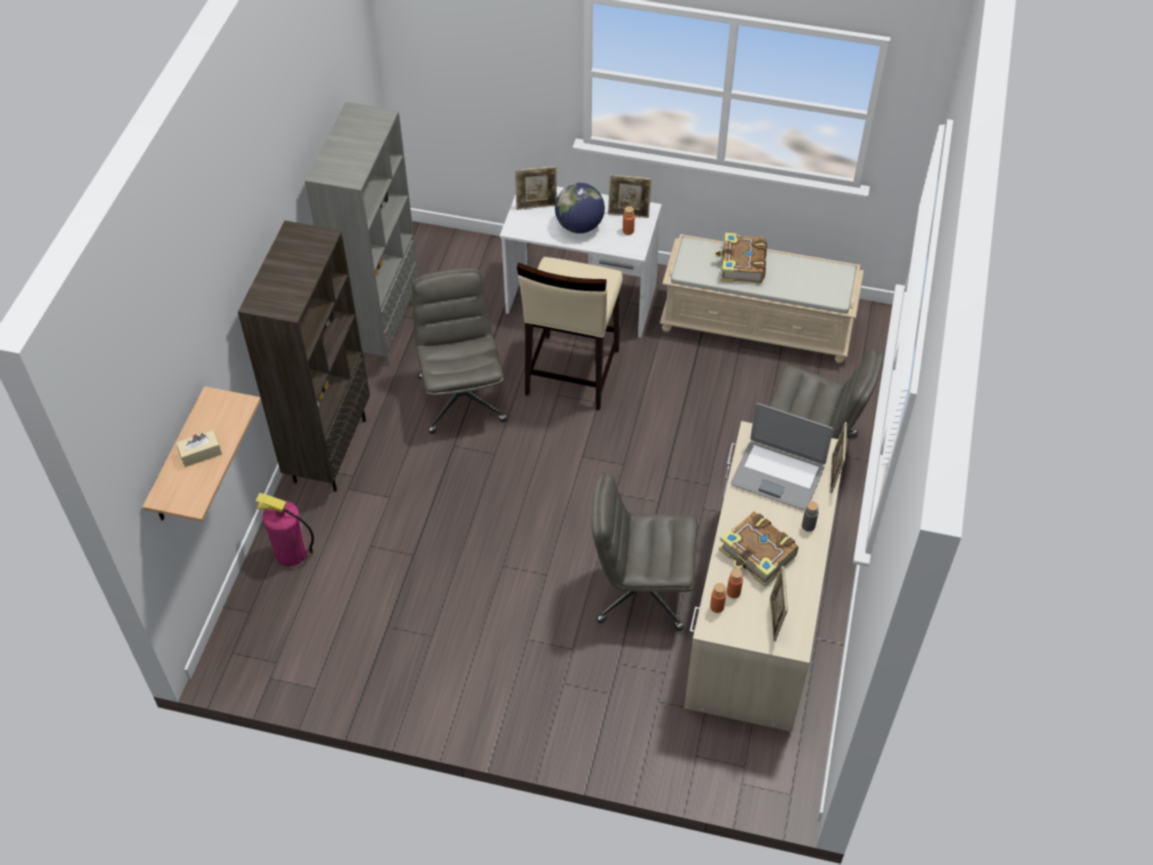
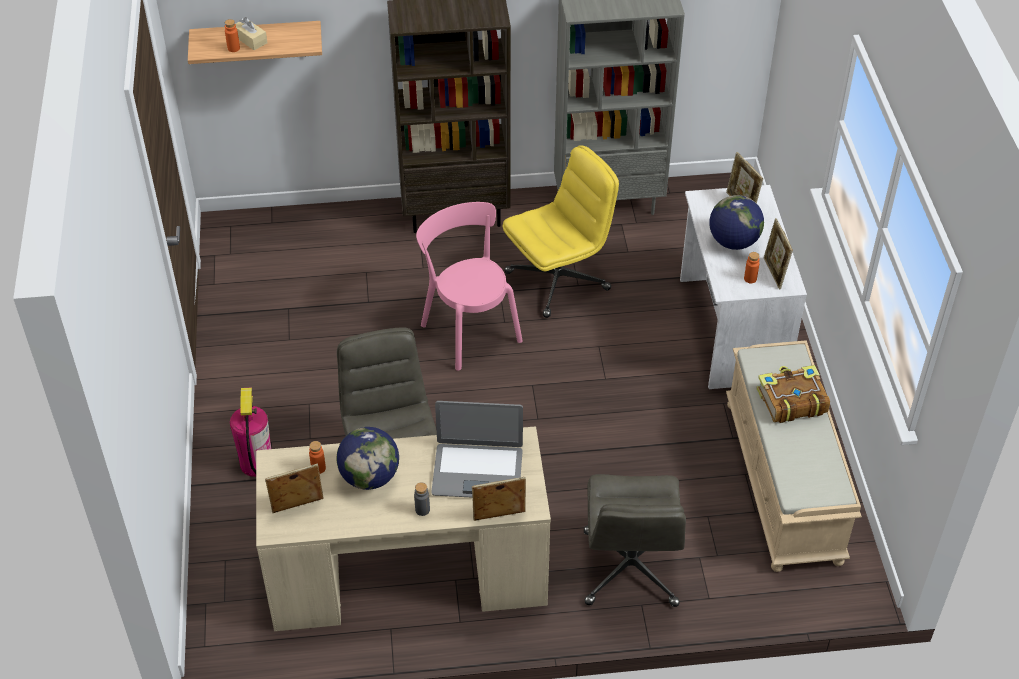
camera: 70 degrees right, 5 degrees down
fire extinguisher [255,493,314,566] -> fire extinguisher moved to [230,387,271,477]
grey office chair [412,268,507,434] -> yellow office chair [502,145,619,318]
beige stool [517,257,623,410] -> none
orange bottle [710,583,726,613] -> orange bottle moved to [225,19,240,52]
book [719,512,798,587] -> globe [337,427,399,490]
laptop [731,403,833,510] -> laptop turned 90 degrees counterclockwise [431,401,523,498]
none -> pink chair [416,202,523,371]

